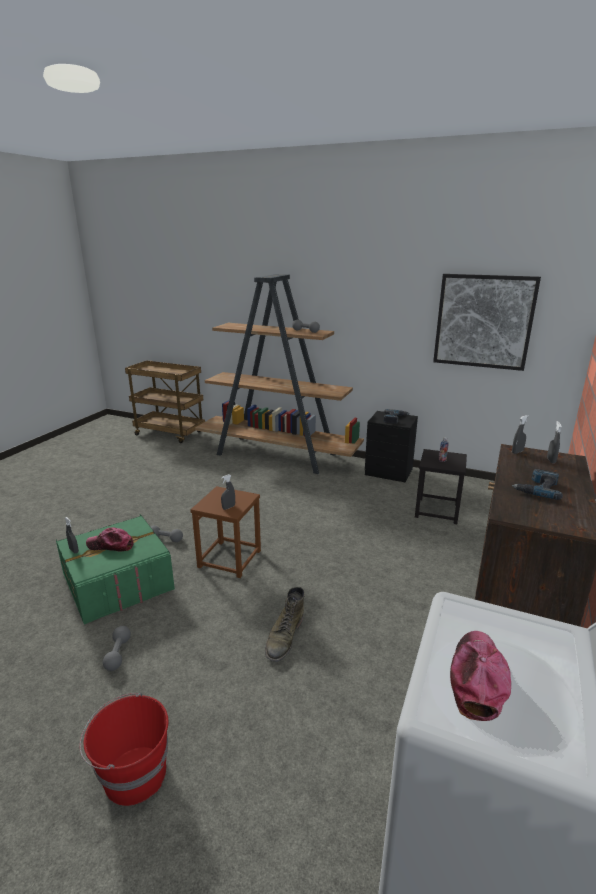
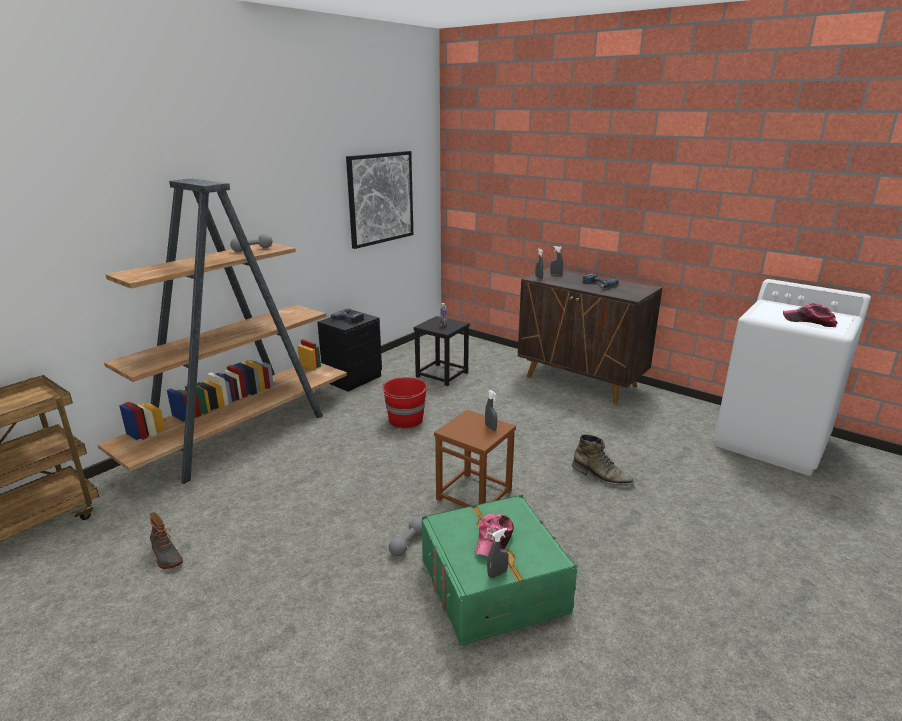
camera: 75 degrees left, 0 degrees up
red bucket [80,693,168,806] -> red bucket moved to [381,377,427,428]
grey dumbbell [103,626,131,671] -> none
none -> boot [150,512,183,569]

